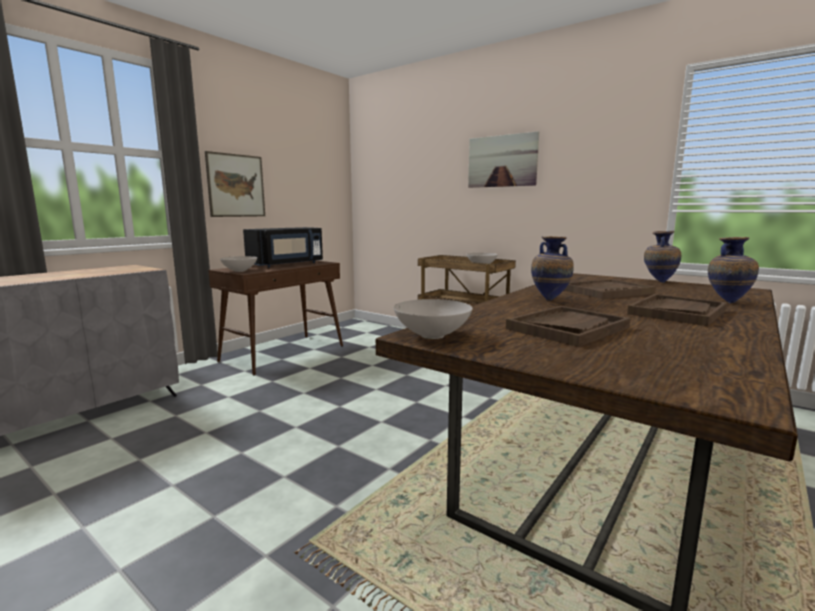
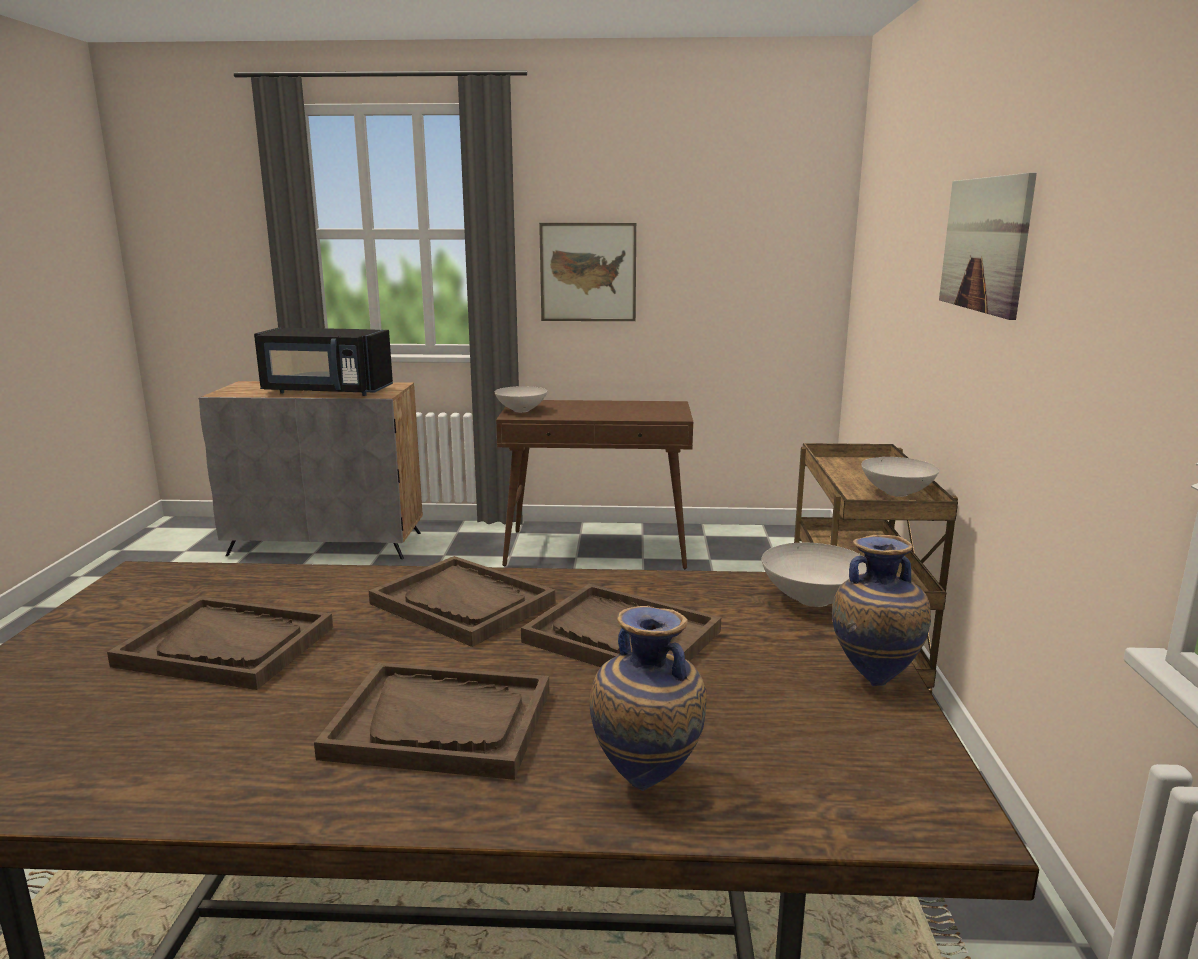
camera: 55 degrees right, 5 degrees up
black microwave [243,227,323,267] -> black microwave moved to [254,328,393,396]
white bowl [393,299,473,339] -> white bowl moved to [762,543,867,607]
vase [531,236,574,300] -> brown tray [369,556,555,647]

